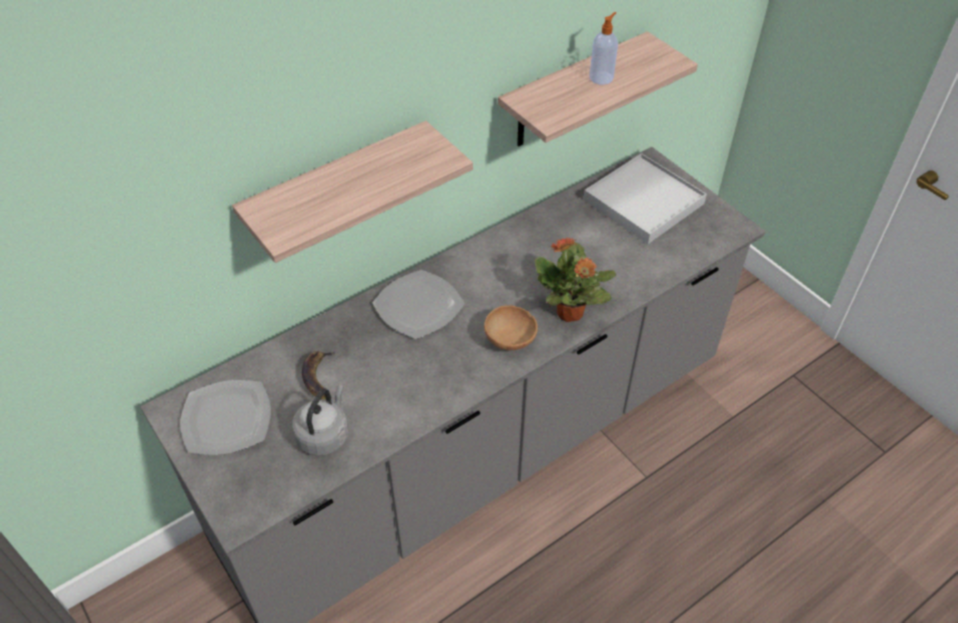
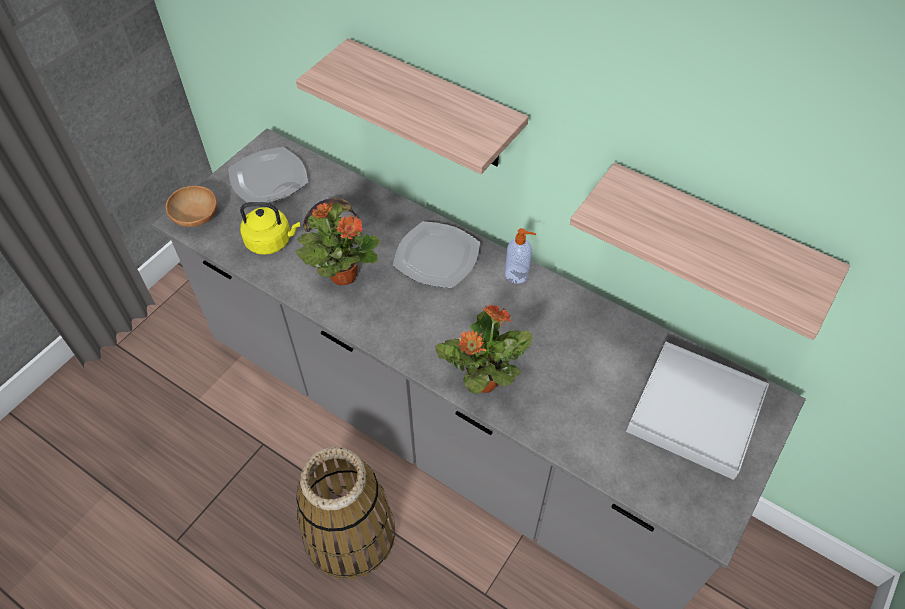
camera: 70 degrees right, 5 degrees up
grey kettle [292,385,349,456] -> yellow kettle [240,202,300,255]
brown bowl [484,306,538,350] -> brown bowl moved to [166,186,217,227]
soap dispenser [590,12,618,85] -> soap dispenser moved to [505,228,536,284]
none -> potted plant [296,203,380,286]
none -> basket [296,447,395,580]

